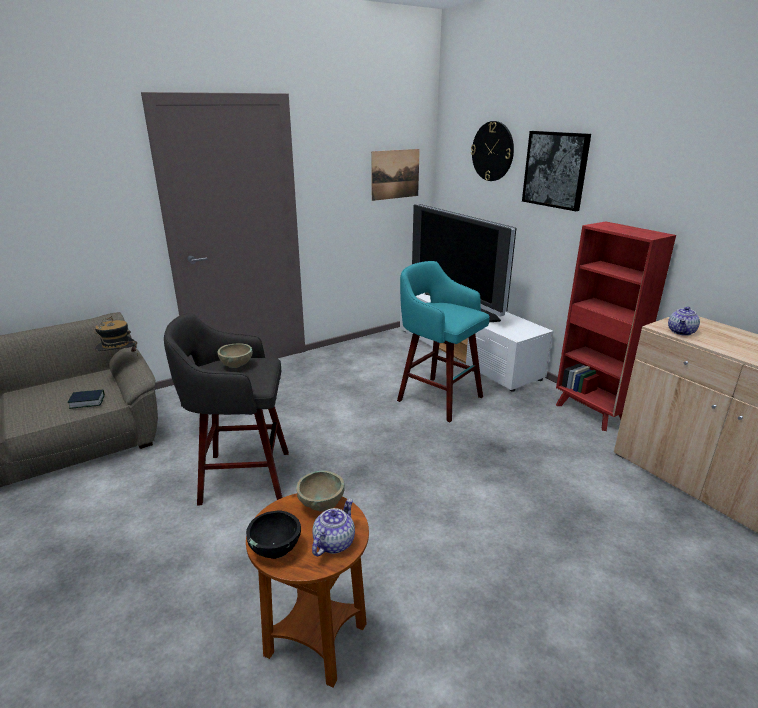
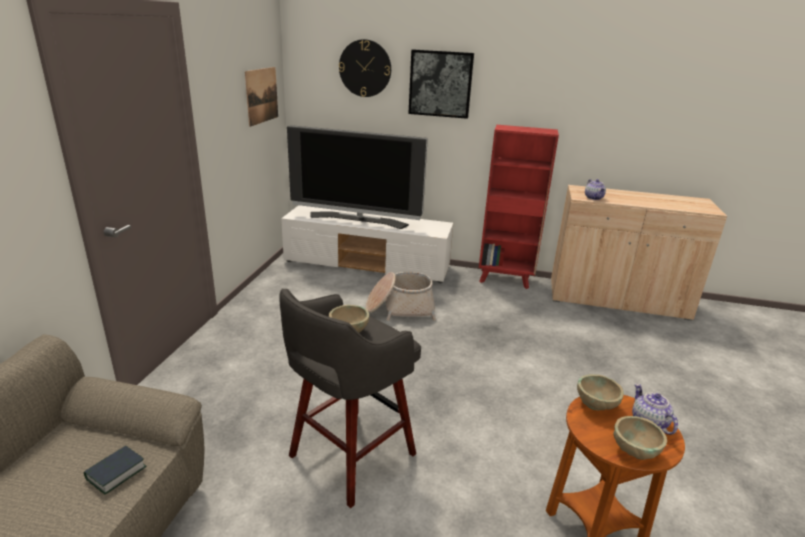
camera: 45 degrees left, 0 degrees up
hat [94,316,138,356] -> none
black bowl [246,510,301,559] -> beige bowl [613,416,667,460]
turquoise stool [397,261,490,422] -> basket [366,272,436,321]

